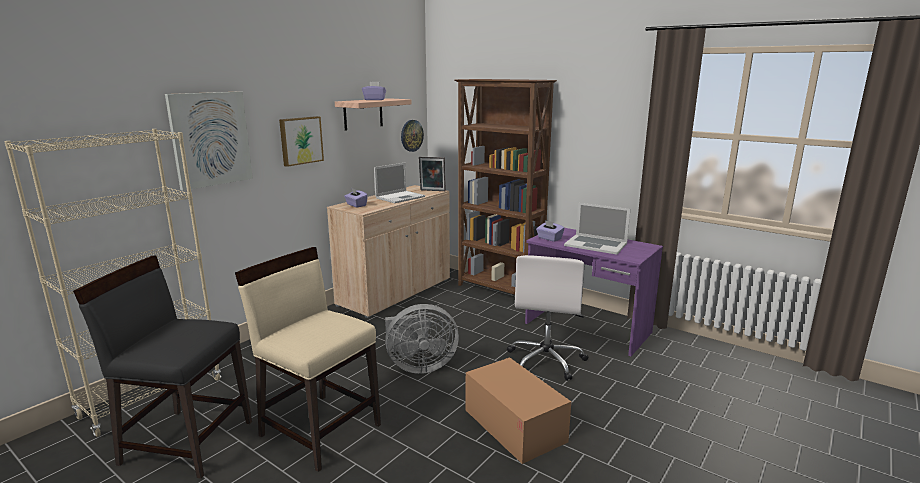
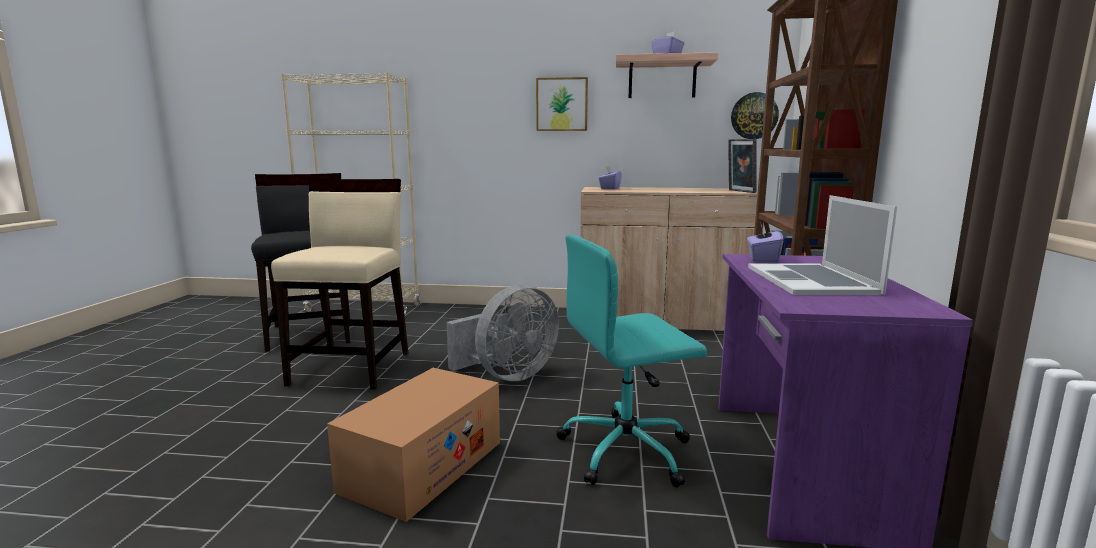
camera: 60 degrees right, 5 degrees down
picture [165,91,253,191] -> none
laptop [374,163,425,203] -> none
grey fan [385,304,459,374] -> grey fan turned 90 degrees counterclockwise [447,285,559,381]
white office chair [507,255,588,381] -> turquoise office chair [556,235,707,488]

